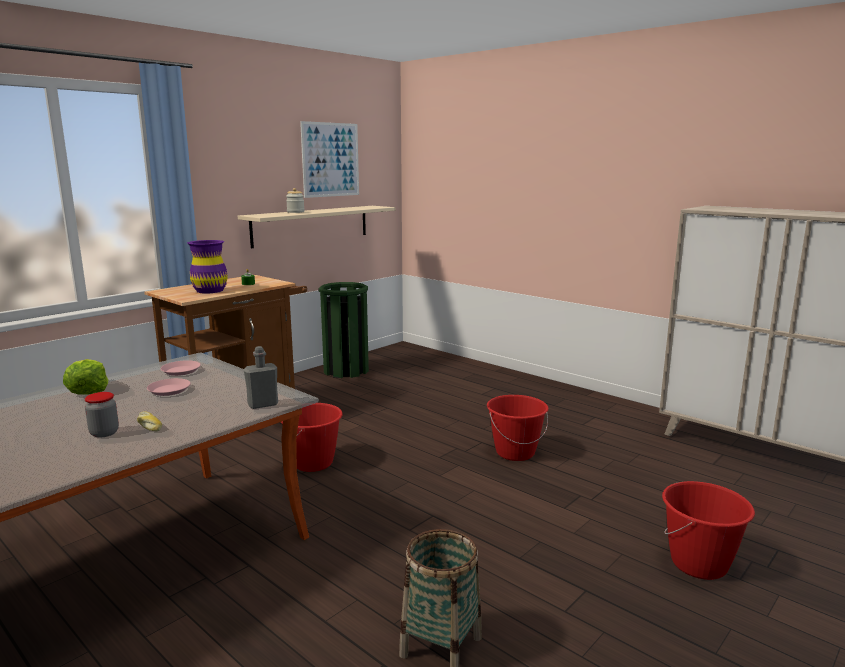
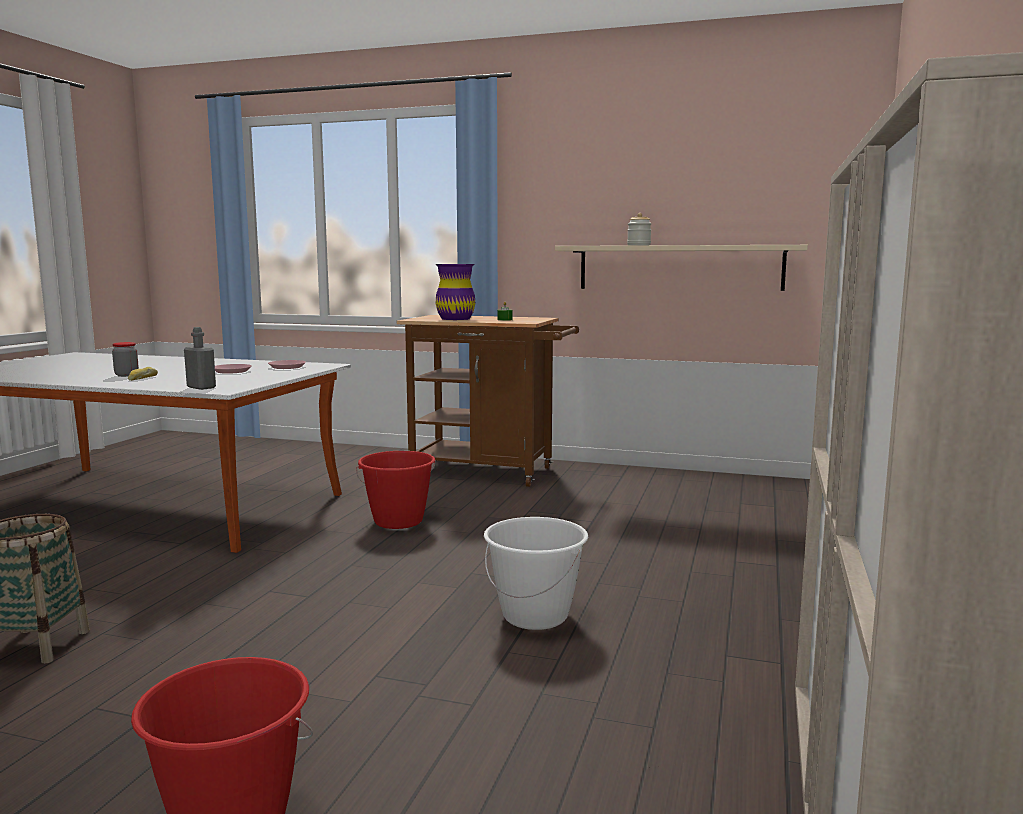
camera: 65 degrees right, 5 degrees down
lettuce [63,359,108,395] -> none
picture [300,121,359,198] -> none
green trash can [318,282,369,378] -> none
red bucket [487,395,549,461] -> white bucket [484,517,588,630]

